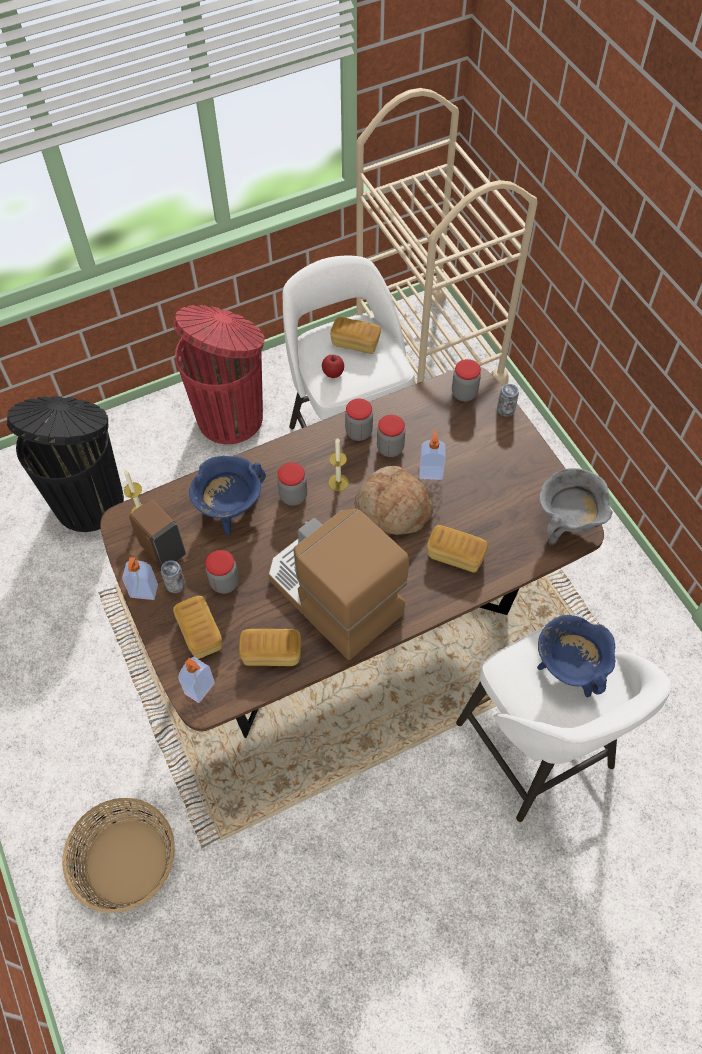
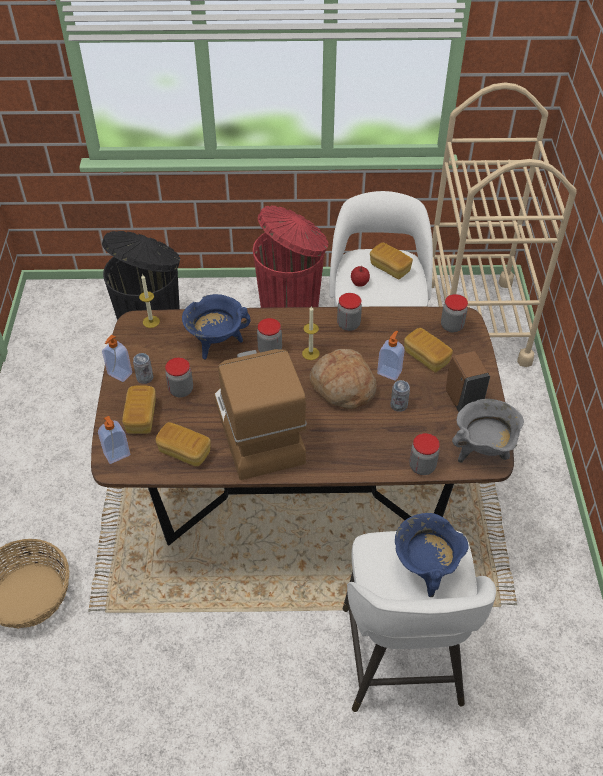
camera: 25 degrees right, 10 degrees down
brown soap dispenser [129,499,186,567] -> brown soap dispenser moved to [446,351,490,412]
jar [377,415,405,457] -> jar moved to [409,433,440,475]
bread [427,525,488,573] -> bread moved to [404,328,453,373]
can [497,384,519,416] -> can moved to [390,380,410,412]

